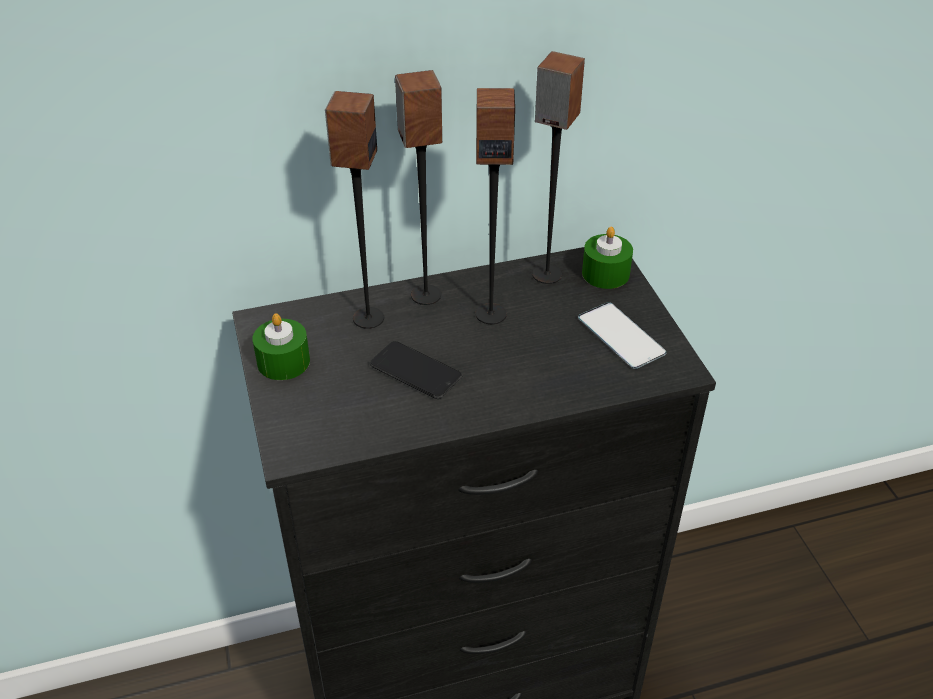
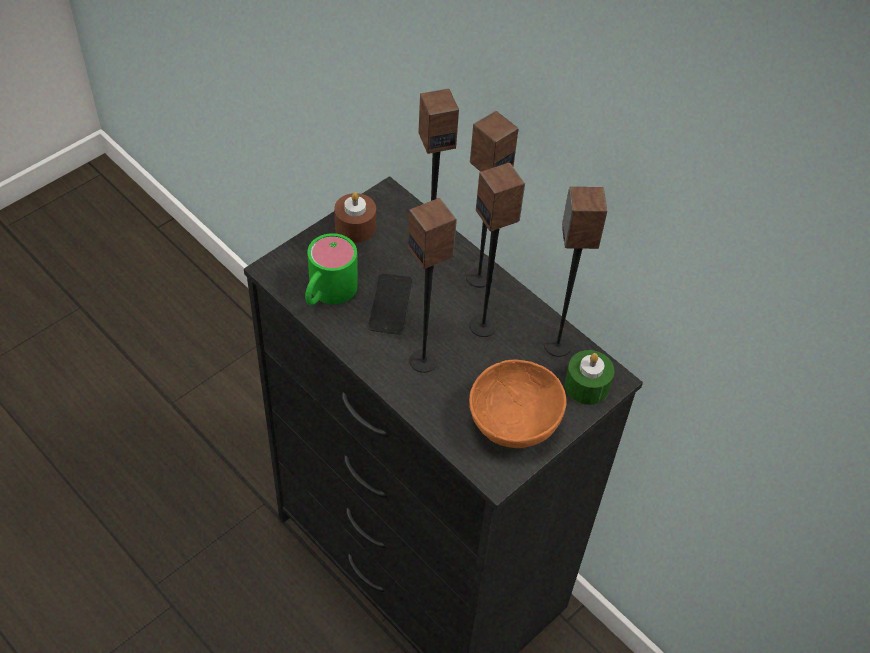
camera: 60 degrees right, 10 degrees up
green candle [253,313,310,380] -> brown candle [334,192,376,243]
phone [578,302,667,369] -> orange bowl [469,360,567,448]
none -> green mug [305,233,358,305]
none -> speaker [408,198,457,373]

